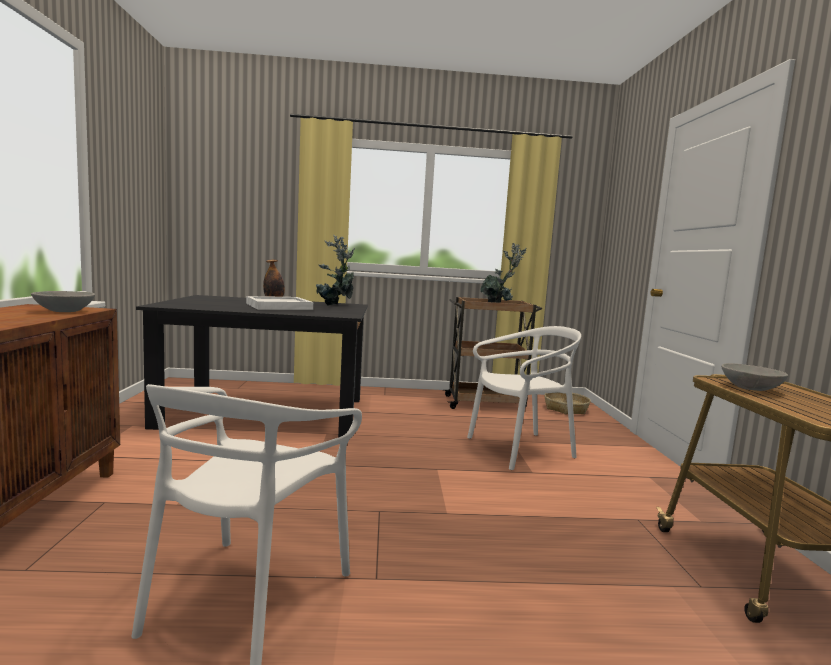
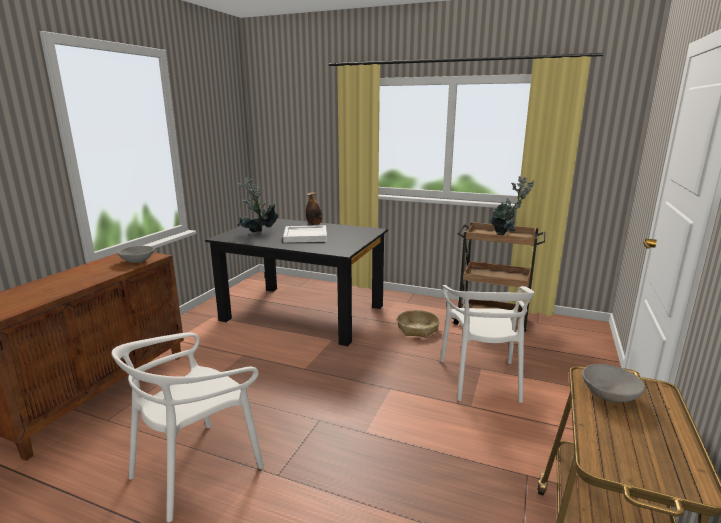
camera: 25 degrees right, 10 degrees up
potted plant [316,234,355,306] -> potted plant moved to [236,177,278,232]
white chair [467,326,581,470] -> white chair turned 90 degrees clockwise [440,285,535,403]
basket [544,392,591,415] -> basket moved to [397,310,440,338]

